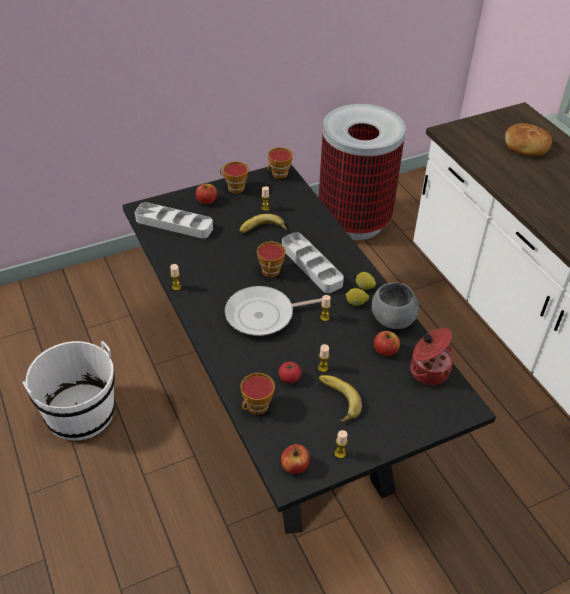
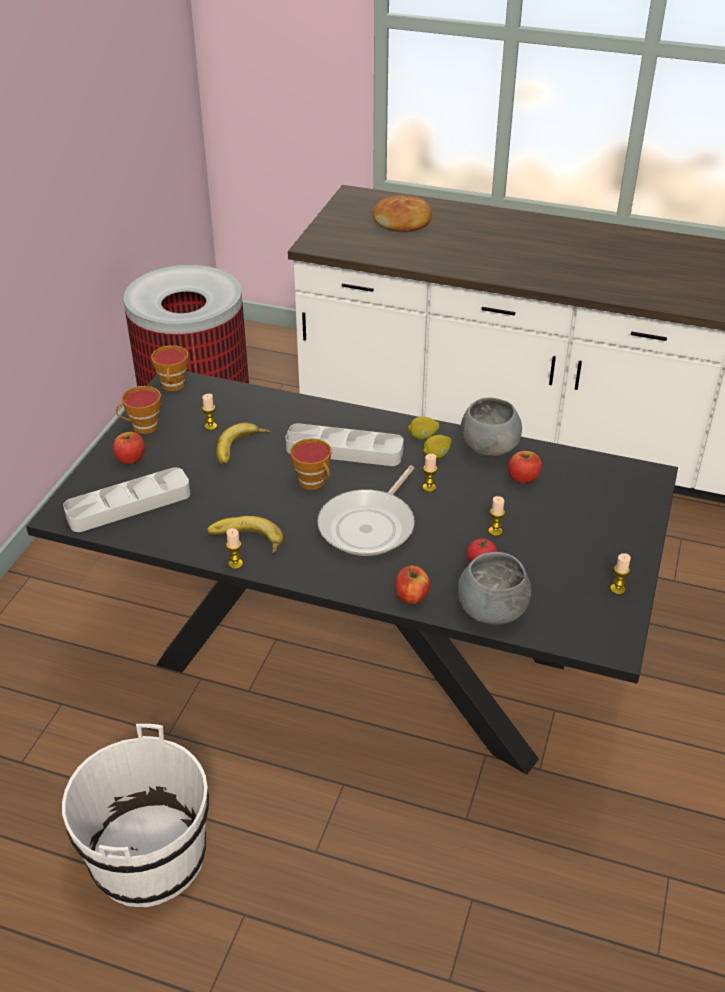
camera: 45 degrees left, 5 degrees down
cup [240,373,275,415] -> grey bowl [458,552,531,624]
apple [281,444,310,474] -> apple moved to [395,565,430,604]
banana [319,375,362,423] -> banana moved to [207,516,283,555]
cooking pot [410,328,453,385] -> none

